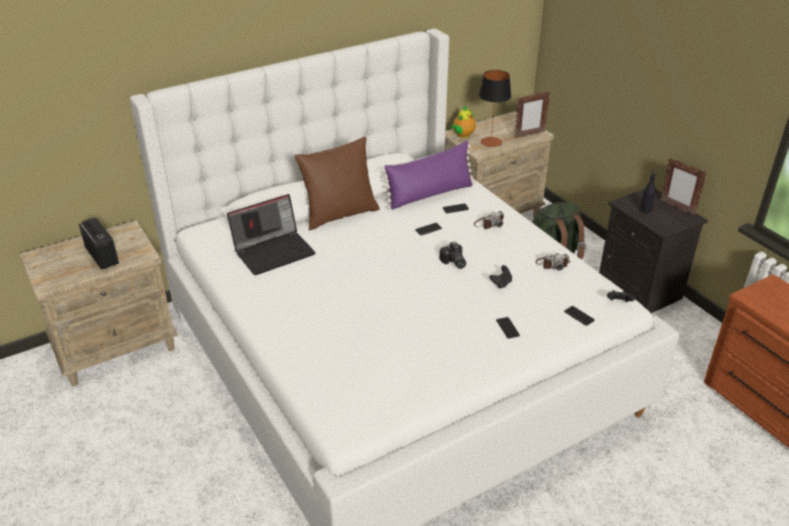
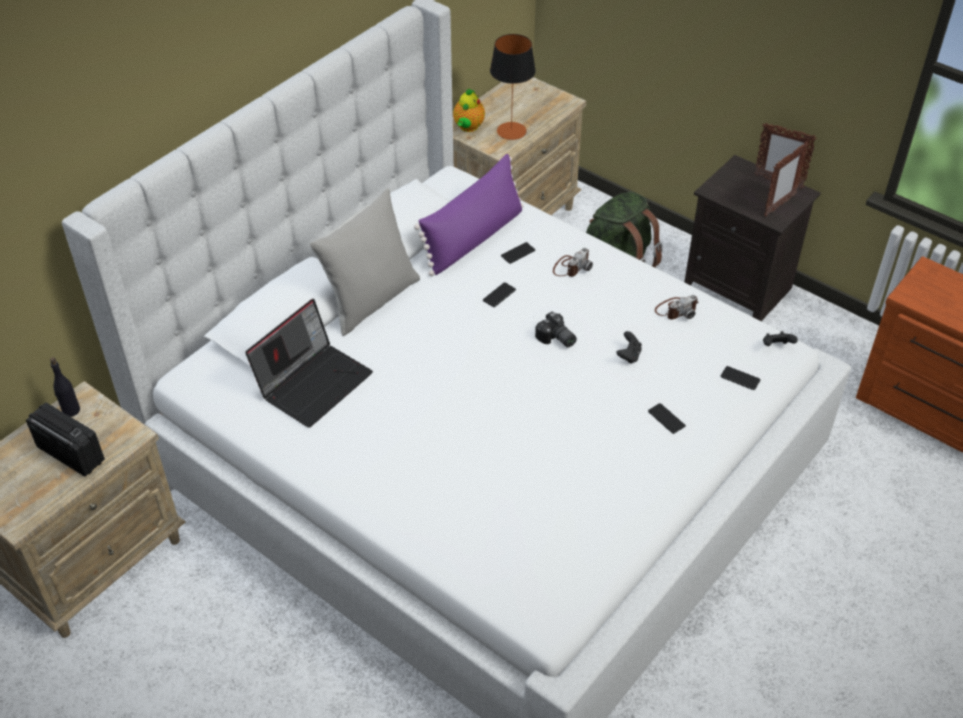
camera: 20 degrees left, 10 degrees up
brown pillow [294,137,379,230] -> grey pillow [310,188,420,336]
picture frame [515,91,550,138] -> picture frame moved to [764,141,809,217]
black bottle [640,169,656,213] -> black bottle moved to [50,357,80,417]

